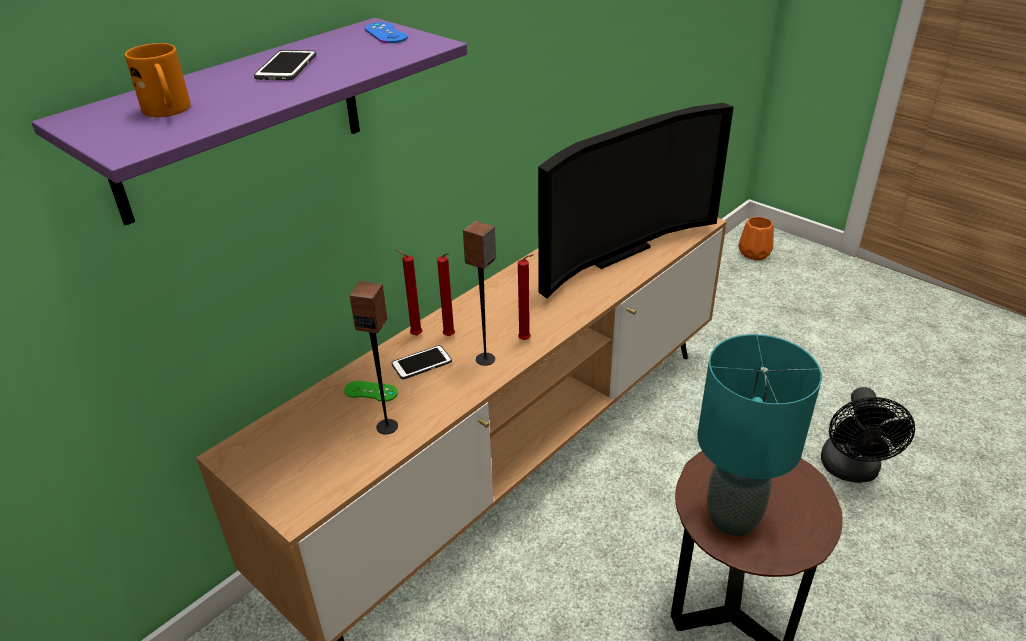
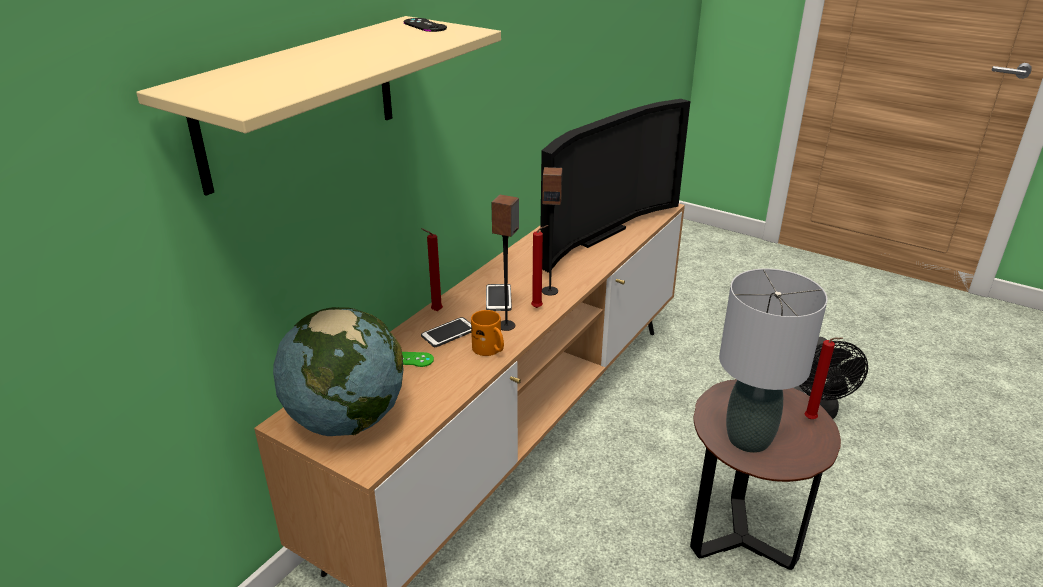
camera: 10 degrees left, 5 degrees down
purple shelf [31,18,467,226] -> beige shelf [136,16,501,196]
orange mug [125,43,191,117] -> orange mug moved to [471,310,504,356]
phone [254,50,316,80] -> phone moved to [486,284,512,311]
speaker [350,281,398,434] -> speaker moved to [542,167,562,296]
blue game controller [365,22,408,43] -> black game controller [403,18,447,32]
red candle [437,253,455,336] -> red candle moved to [804,337,843,419]
turquoise table lamp [697,334,822,536] -> grey table lamp [719,268,828,453]
orange vase [738,217,774,261] -> none
none -> globe [273,307,404,436]

